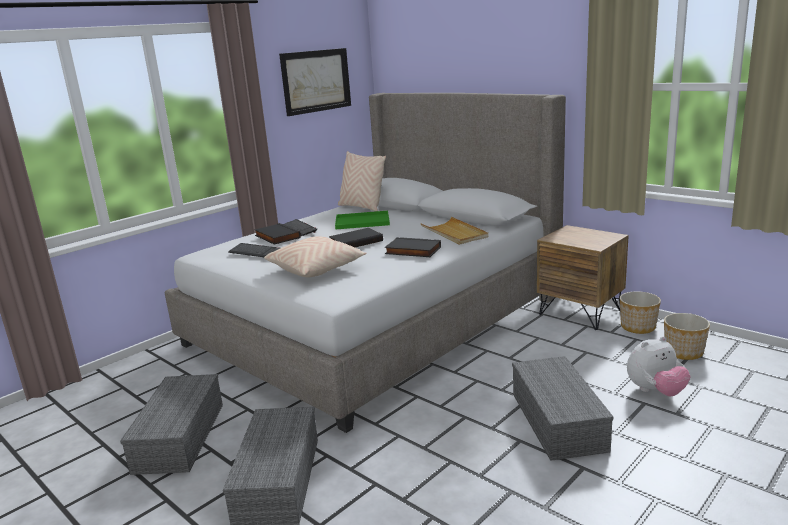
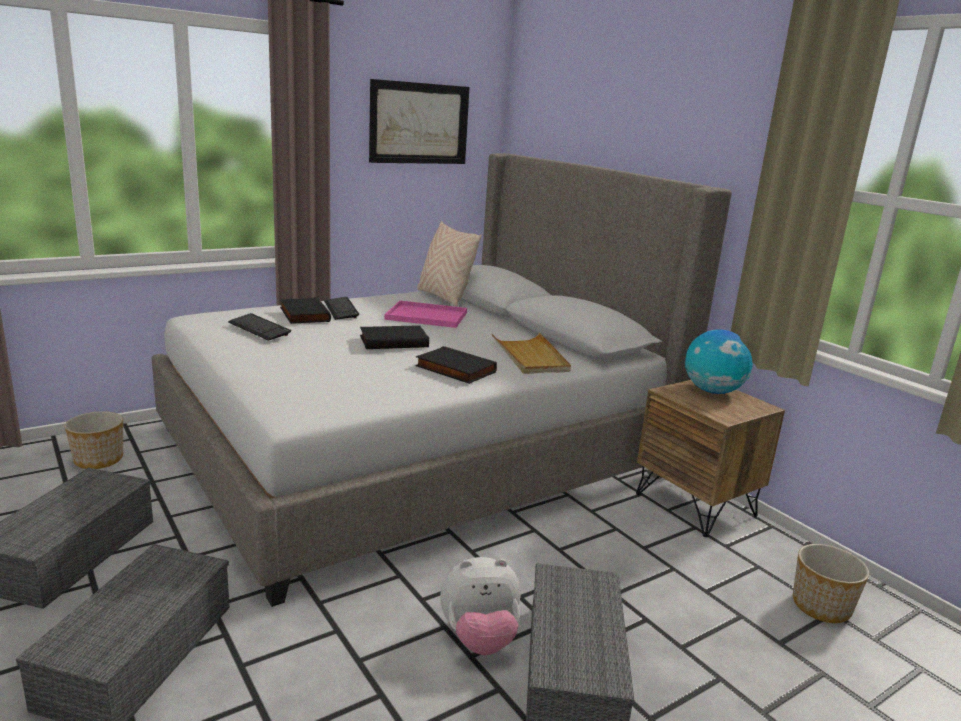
camera: 10 degrees right, 0 degrees up
beige pillow [264,236,367,278] -> none
green tray [335,211,390,230] -> pink tray [384,301,467,328]
planter [620,291,661,334] -> planter moved to [64,411,123,469]
plush toy [627,336,691,396] -> plush toy moved to [440,557,520,655]
none -> globe [685,329,753,394]

